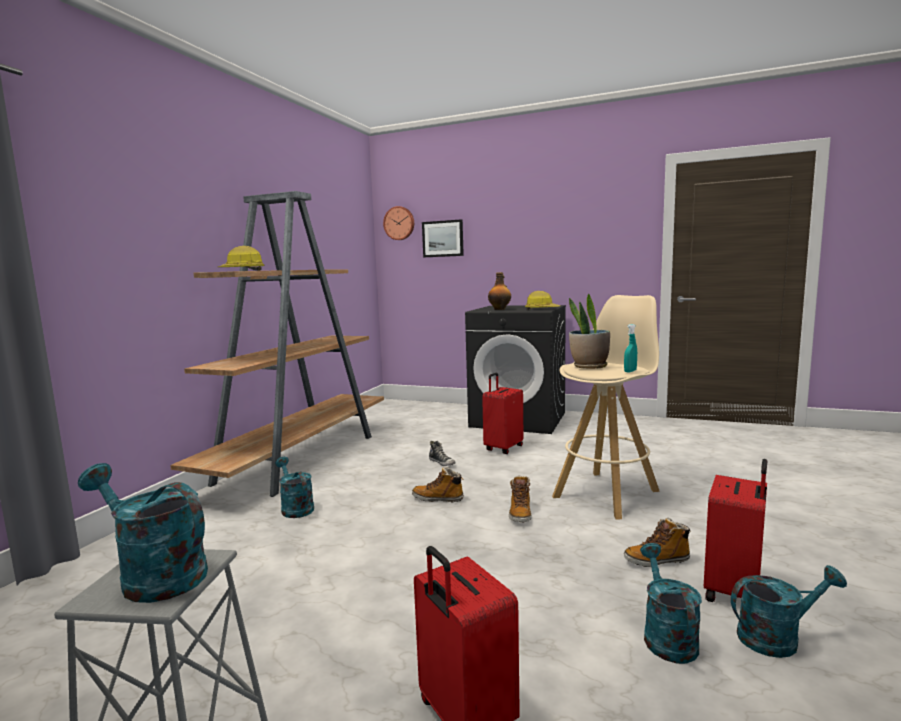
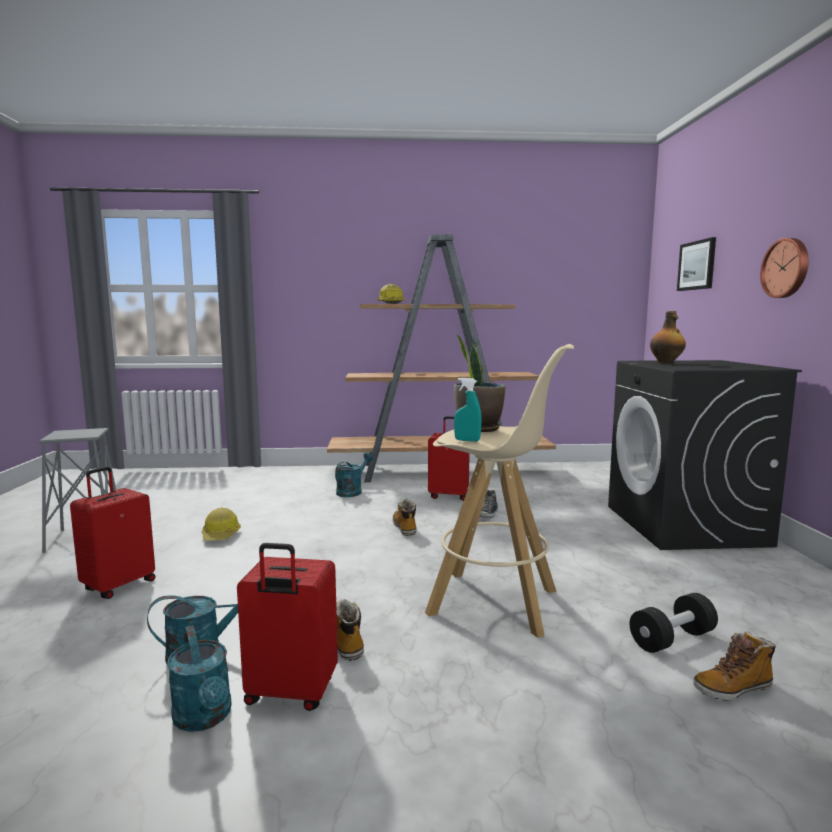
camera: 65 degrees right, 0 degrees up
turquoise watering can [78,463,208,603] -> none
wall clock [383,206,414,240] -> wall clock moved to [760,238,809,298]
red suitcase [482,373,523,454] -> red suitcase moved to [428,416,470,501]
boot [509,475,532,523] -> boot moved to [693,631,776,701]
hard hat [525,291,560,310] -> hard hat moved to [202,507,241,540]
none -> black dumbbell [630,593,718,653]

